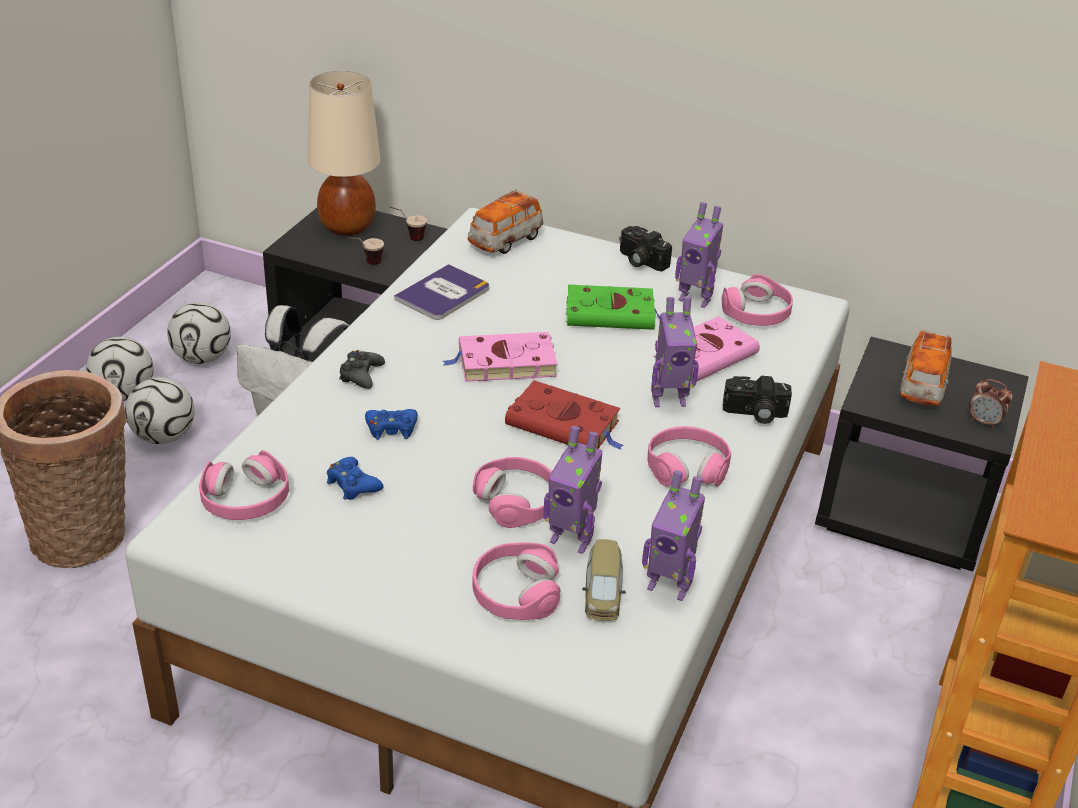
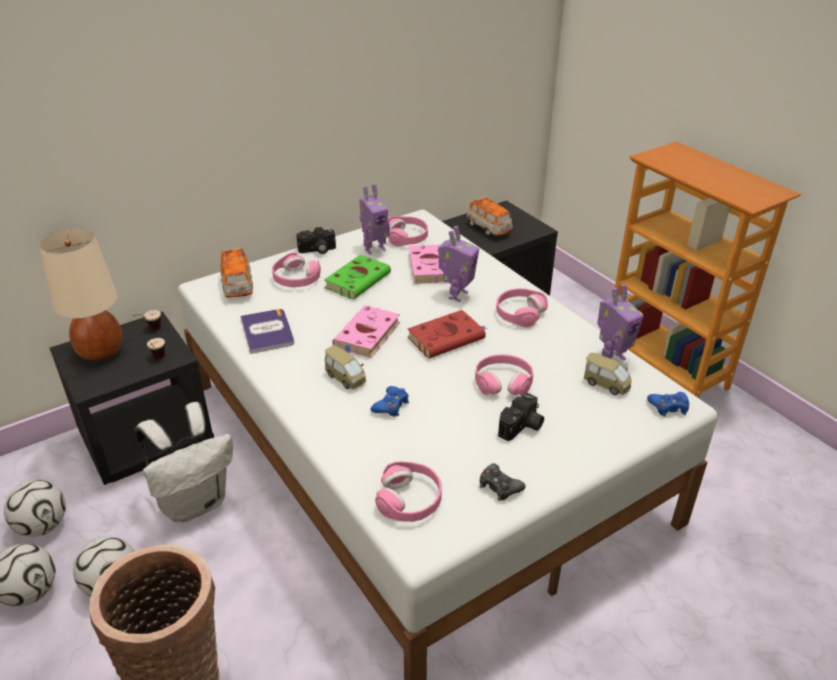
camera: 55 degrees left, 0 degrees up
blue game controller [327,457,383,500] -> blue game controller moved to [647,392,689,417]
black game controller [339,350,385,389] -> black game controller moved to [480,463,526,501]
pink headphones [472,542,561,620] -> pink headphones moved to [272,252,321,287]
toy robot [543,426,602,554] -> none
camera [723,376,792,424] -> camera moved to [498,393,544,441]
alarm clock [969,379,1013,429] -> none
none -> toy car [325,345,366,390]

